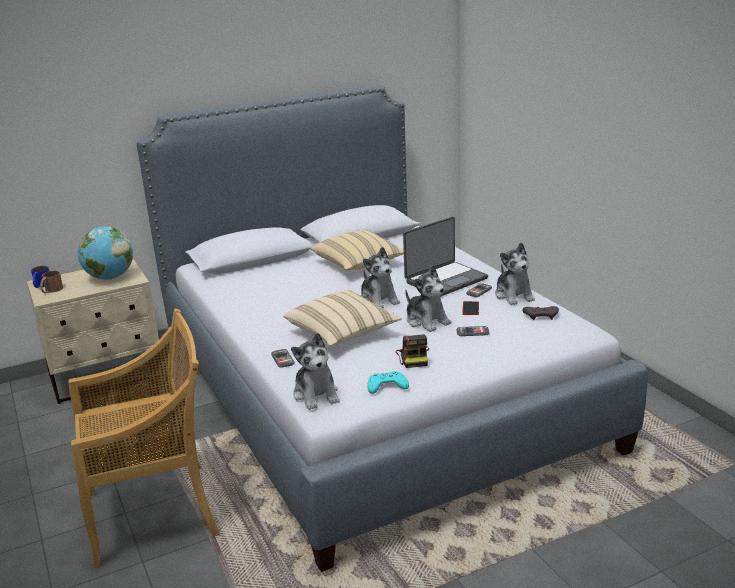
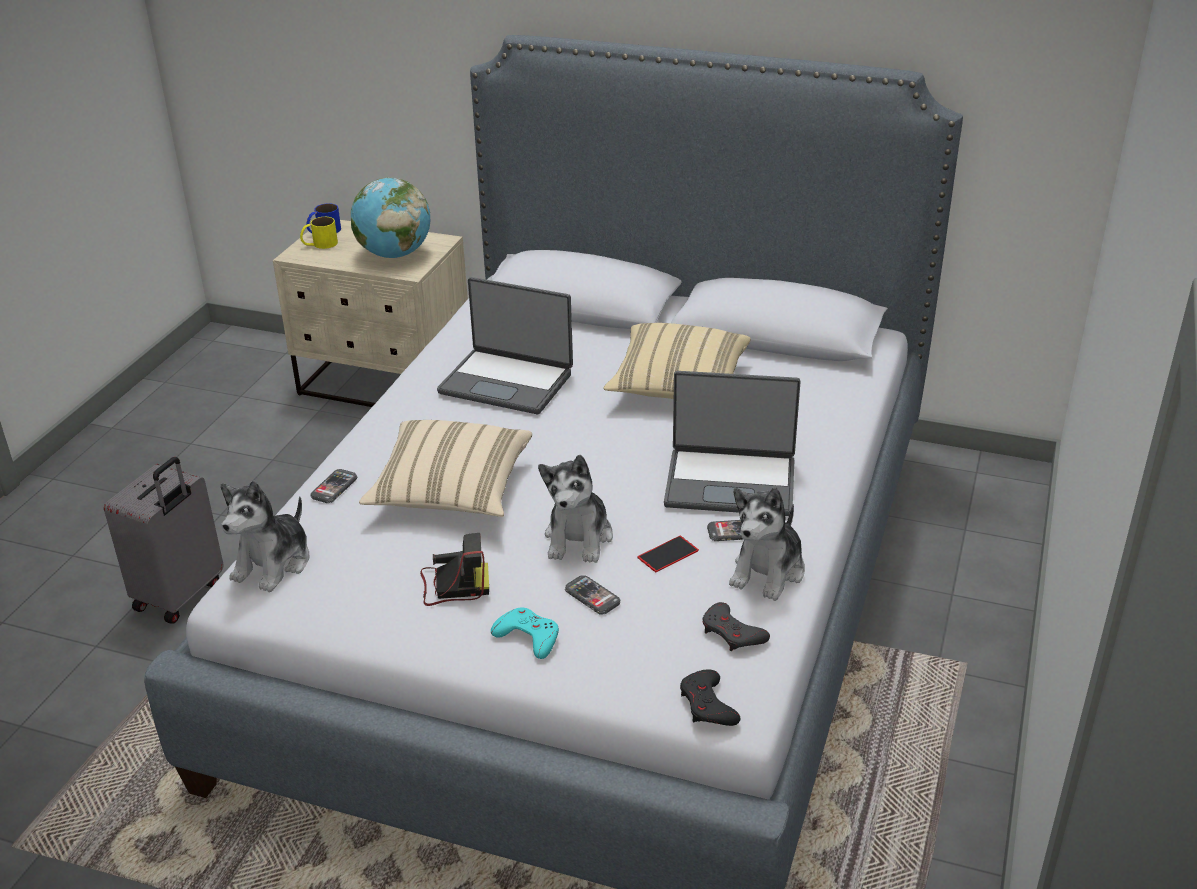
camera: 45 degrees right, 10 degrees up
brown mug [40,271,63,293] -> yellow mug [300,217,338,249]
beige chair [69,309,220,568] -> grey suitcase [104,457,224,624]
plush toy [361,247,400,308] -> none
turquoise game controller [367,371,409,394] -> turquoise game controller moved to [491,608,559,659]
camera [396,334,429,368] -> camera turned 135 degrees counterclockwise [420,533,489,606]
none -> laptop [437,277,573,414]
none -> black game controller [680,669,741,726]

